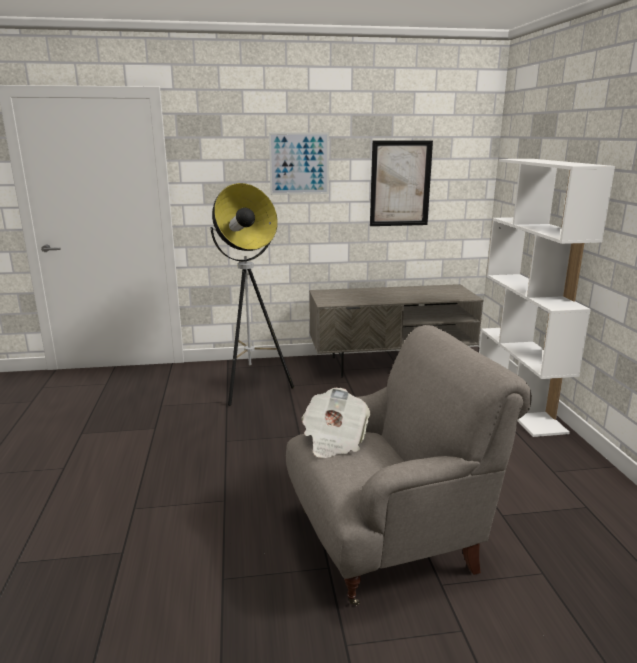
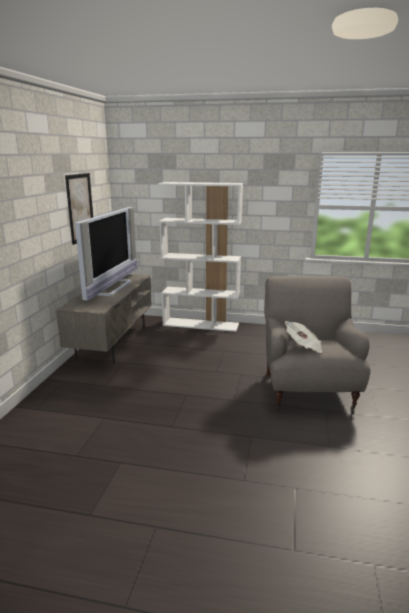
camera: 70 degrees left, 0 degrees up
floor lamp [210,183,294,406] -> none
picture [269,132,329,195] -> none
none -> television [75,207,138,301]

